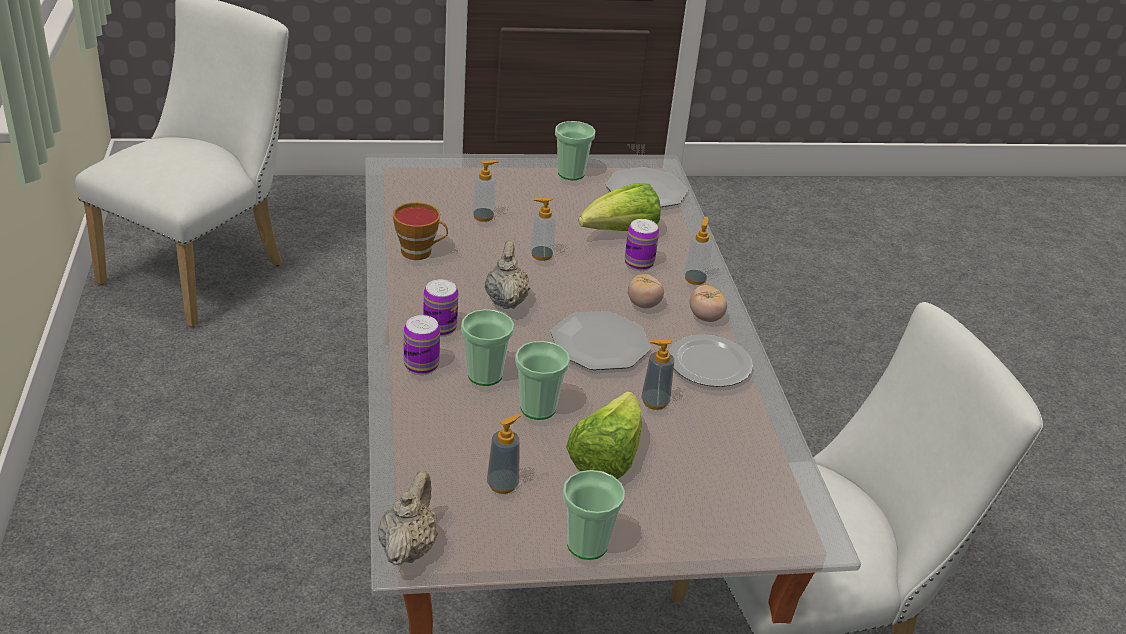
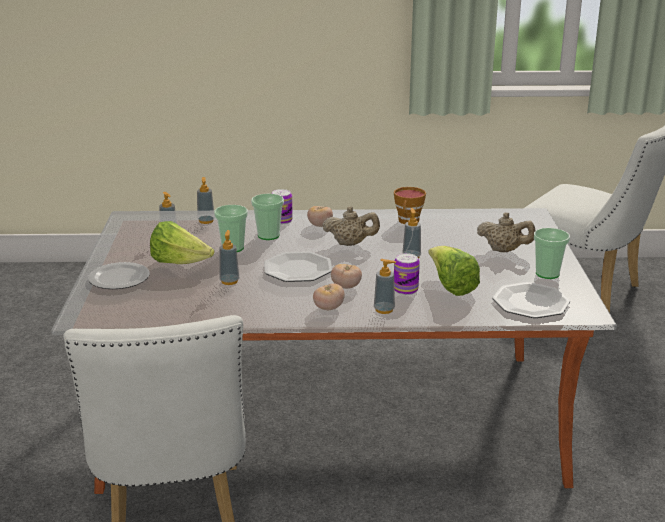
camera: 100 degrees right, 10 degrees down
beige teapot [378,471,438,565] -> beige teapot moved to [477,212,535,252]
can [423,279,458,336] -> tomato [307,206,333,227]
soap dispenser [472,160,499,222] -> soap dispenser moved to [197,177,215,224]
cup [563,470,625,560] -> none
plate [669,334,753,387] -> plate moved to [88,262,150,289]

